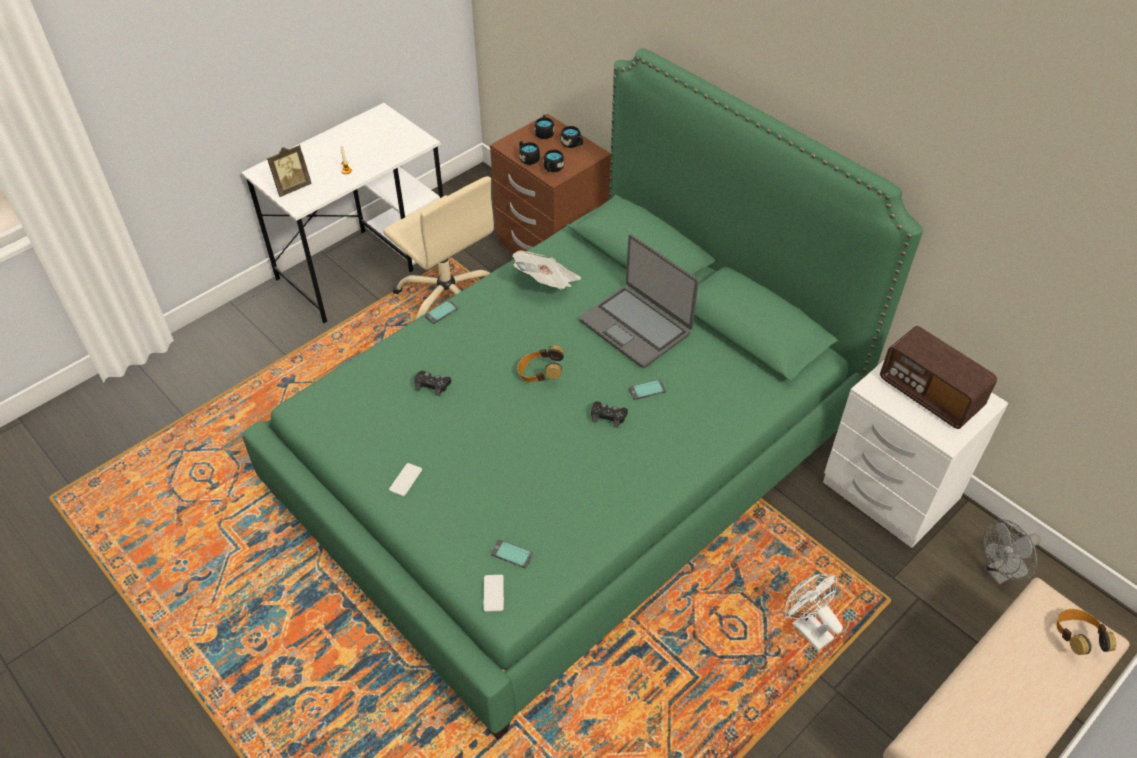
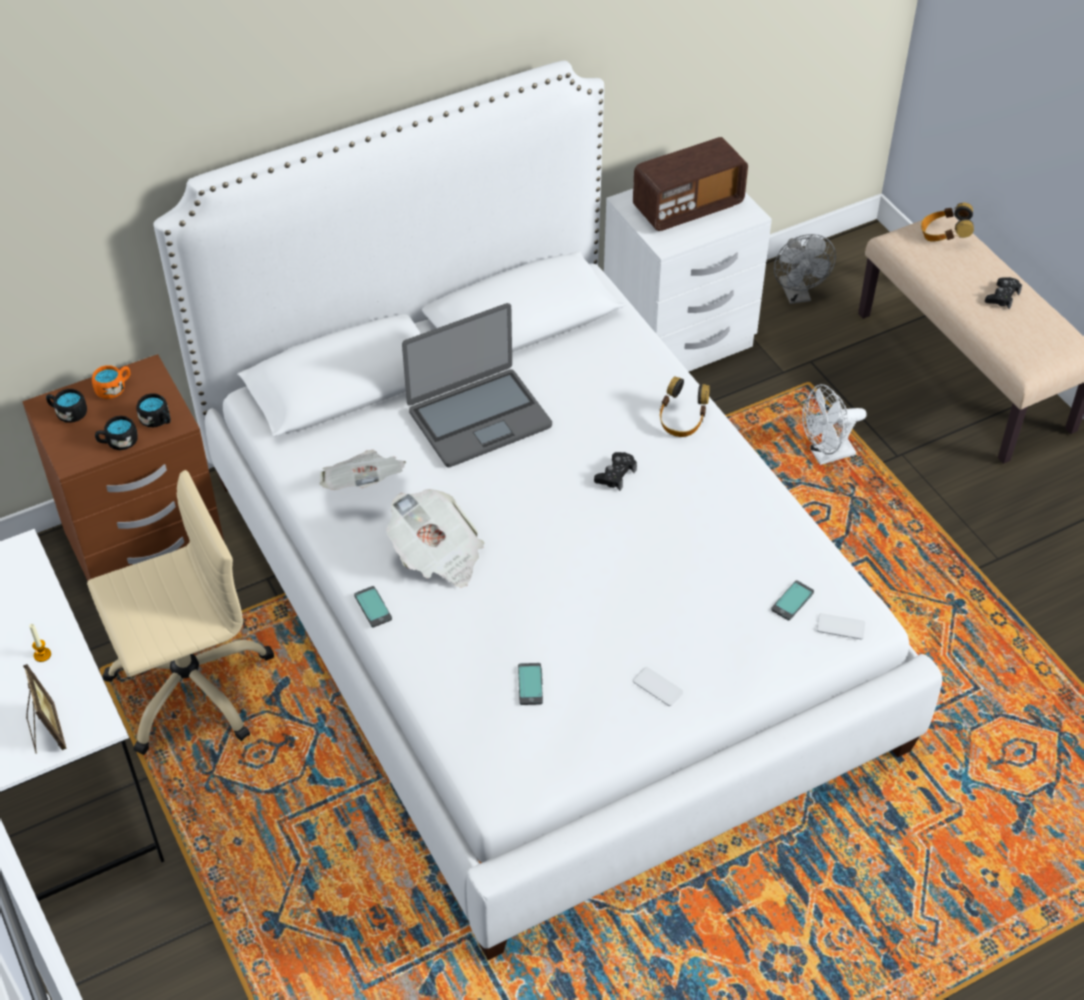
camera: 75 degrees left, 0 degrees up
green bed [242,48,923,740] -> white bed [153,60,943,960]
black game controller [414,371,451,396] -> black game controller moved to [985,277,1022,309]
headphones [517,345,564,382] -> headphones moved to [660,376,710,437]
black mug [560,126,583,148] -> orange mug [92,365,130,399]
phone [629,379,666,400] -> phone moved to [518,663,543,705]
none -> newspaper [386,489,484,588]

